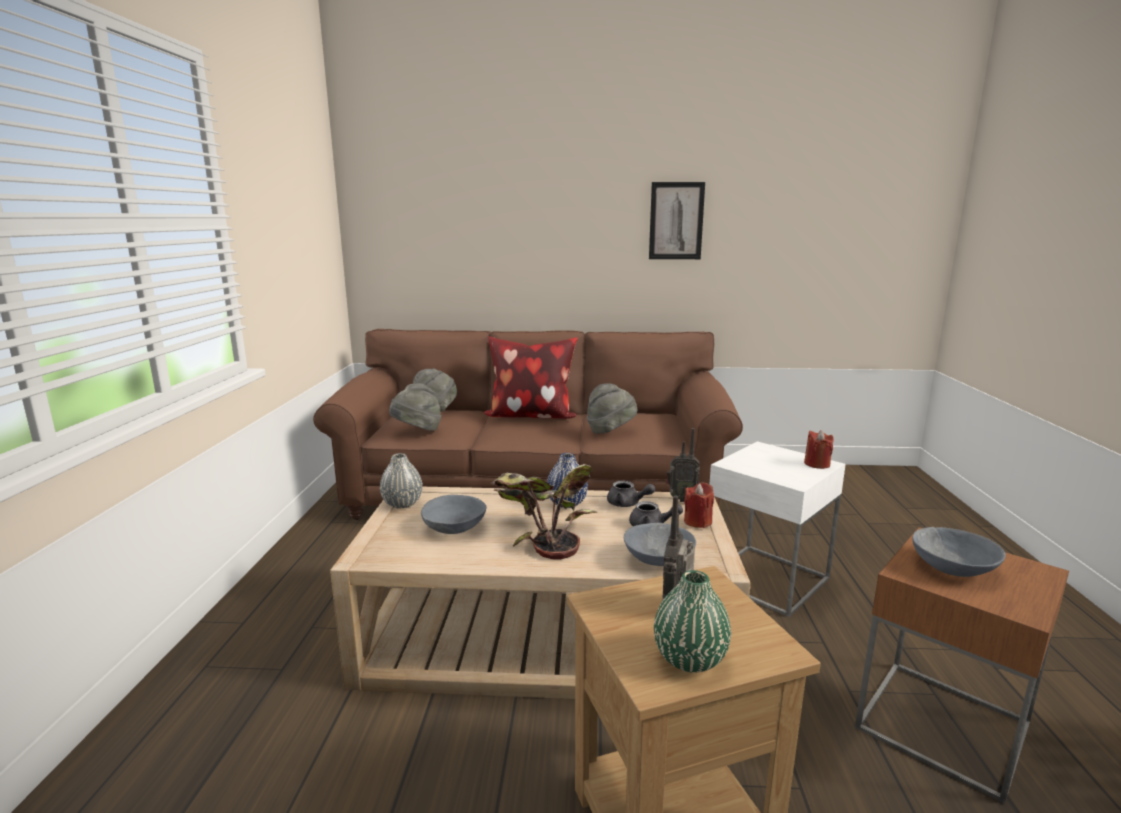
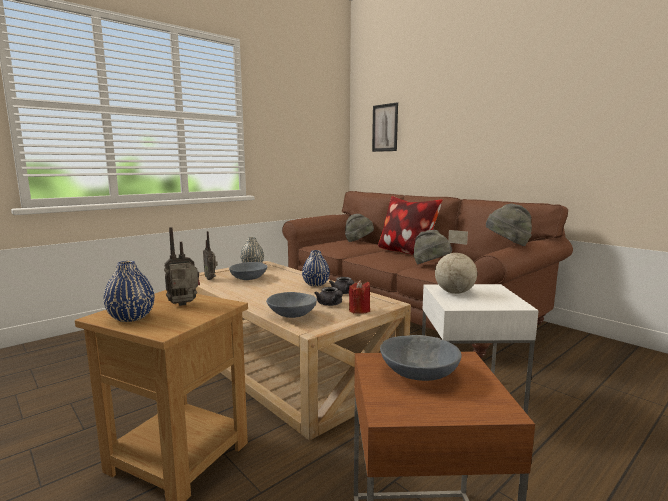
camera: 45 degrees right, 5 degrees down
grey hat [389,383,441,431] -> grey hat moved to [486,203,532,246]
potted plant [491,464,597,560] -> none
picture [649,182,705,259] -> picture moved to [372,102,398,152]
green vase [654,570,731,673] -> blue vase [103,261,154,322]
radio [666,428,700,502] -> radio moved to [203,231,218,280]
red candle [804,430,834,469] -> none
none -> globe [435,230,477,294]

